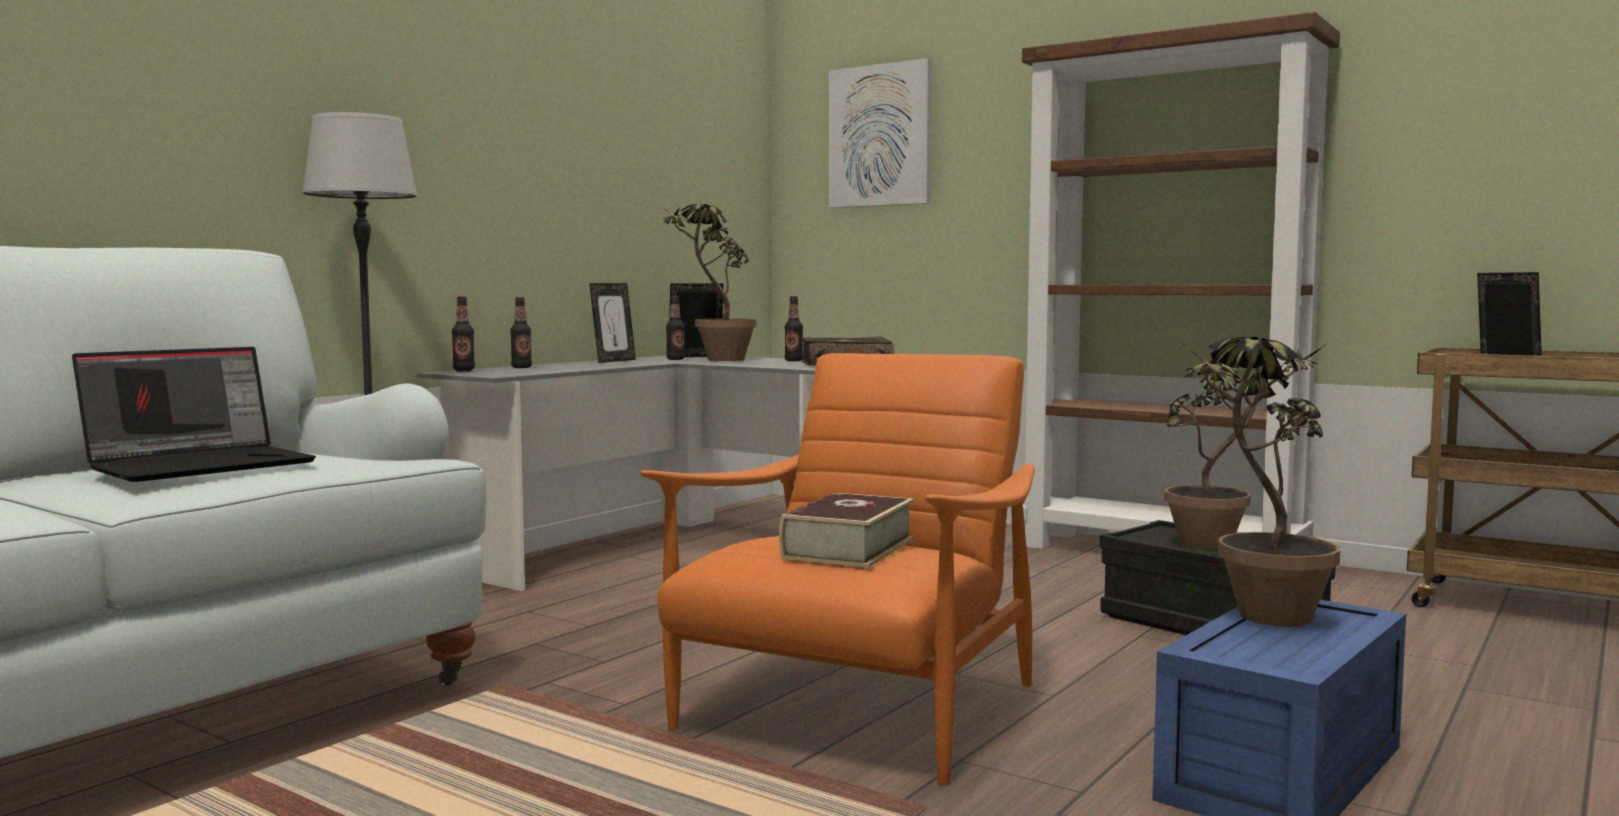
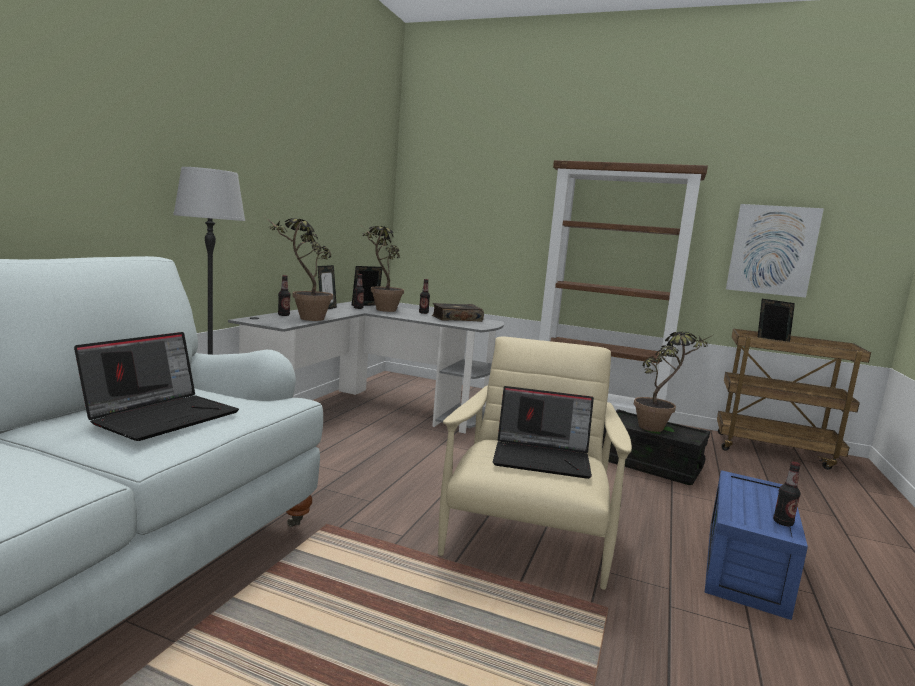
camera: 15 degrees left, 5 degrees up
bottle [452,296,475,370] -> bottle moved to [773,462,800,526]
orange armchair [640,353,1035,785] -> beige armchair [438,337,632,590]
book [779,493,914,567] -> laptop [493,386,594,479]
picture [829,58,932,208] -> picture moved to [726,204,824,298]
potted plant [1180,337,1340,627] -> potted plant moved to [265,217,333,321]

